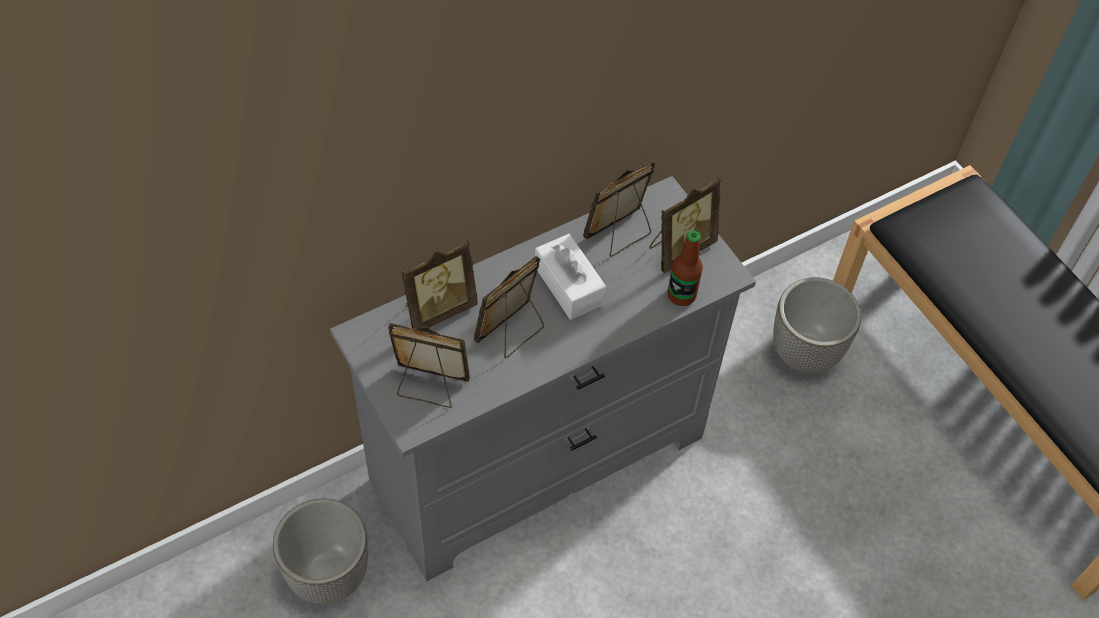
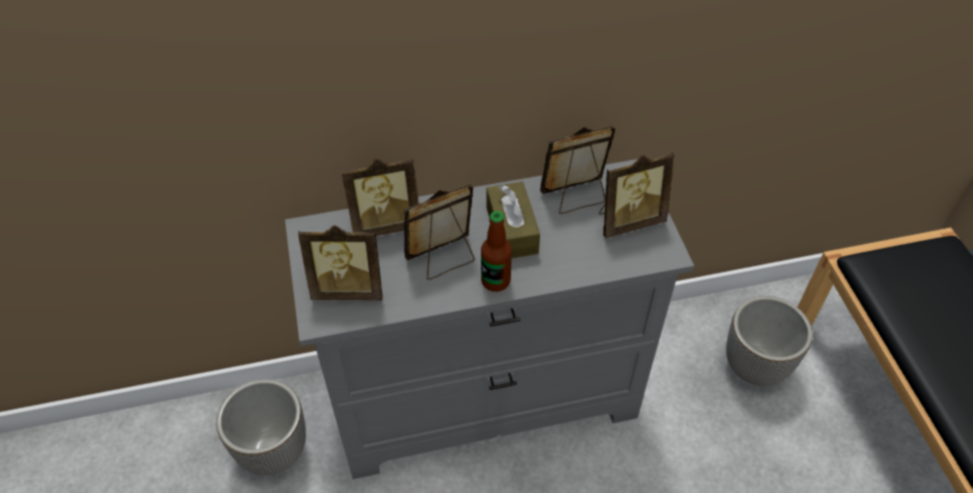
camera: 20 degrees right, 5 degrees down
picture frame [388,323,470,408] -> picture frame turned 150 degrees clockwise [298,225,383,301]
white tissue box [535,234,606,320] -> brown tissue box [486,182,540,258]
bottle [668,231,703,306] -> bottle moved to [481,211,512,292]

